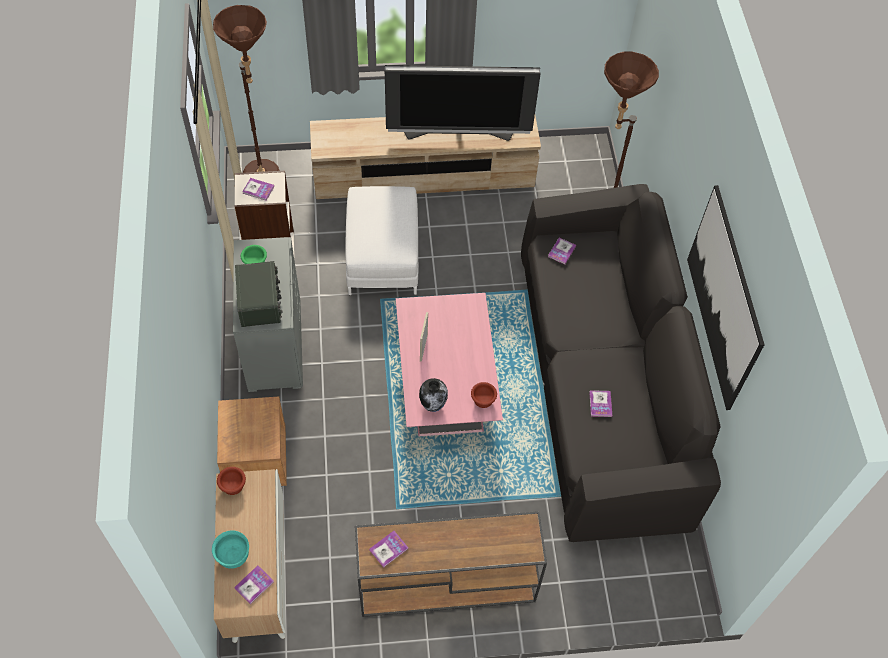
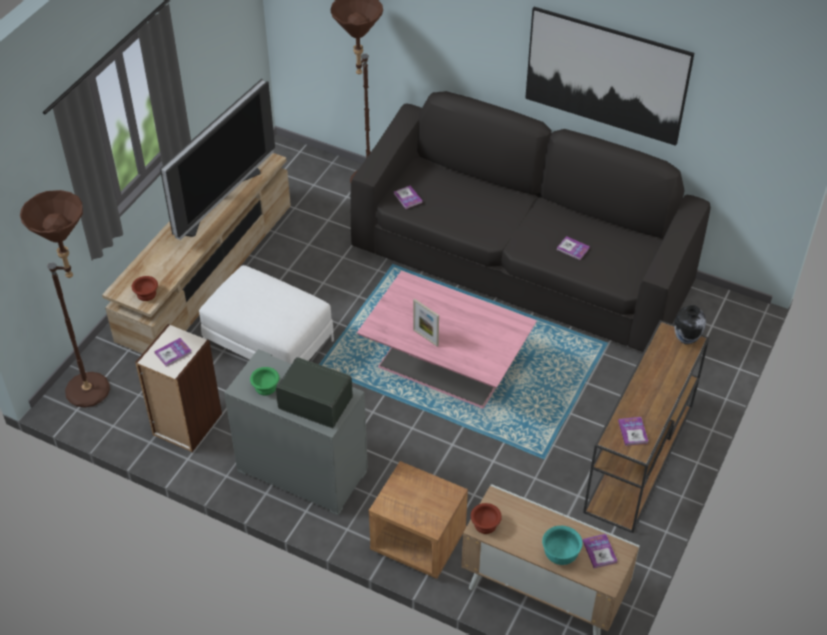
camera: 55 degrees left, 10 degrees down
vase [419,378,448,412] -> vase moved to [674,305,706,344]
brown bowl [471,382,497,408] -> brown bowl moved to [132,276,158,301]

